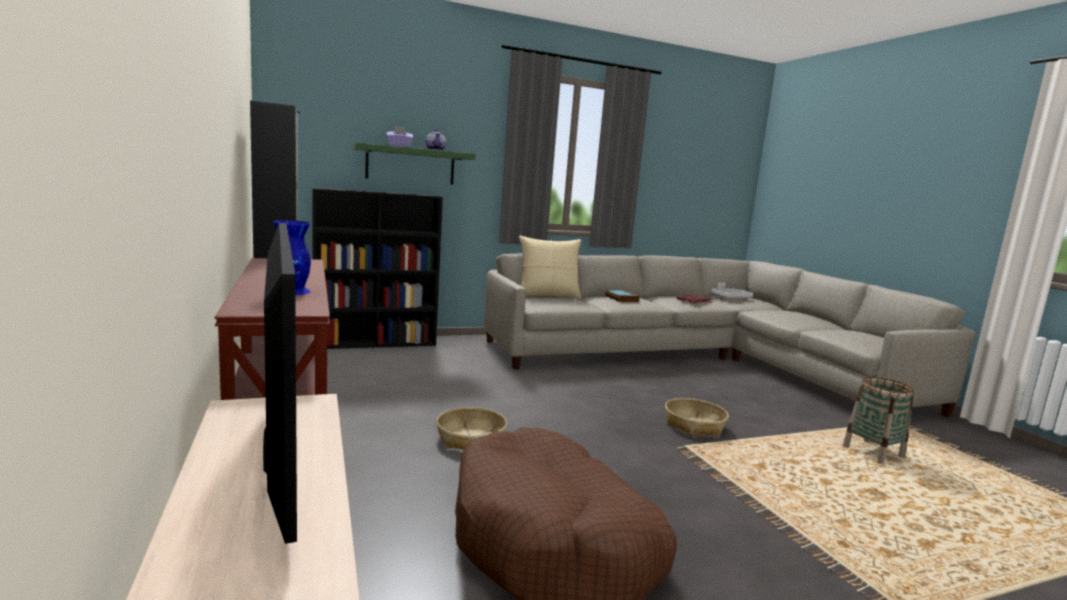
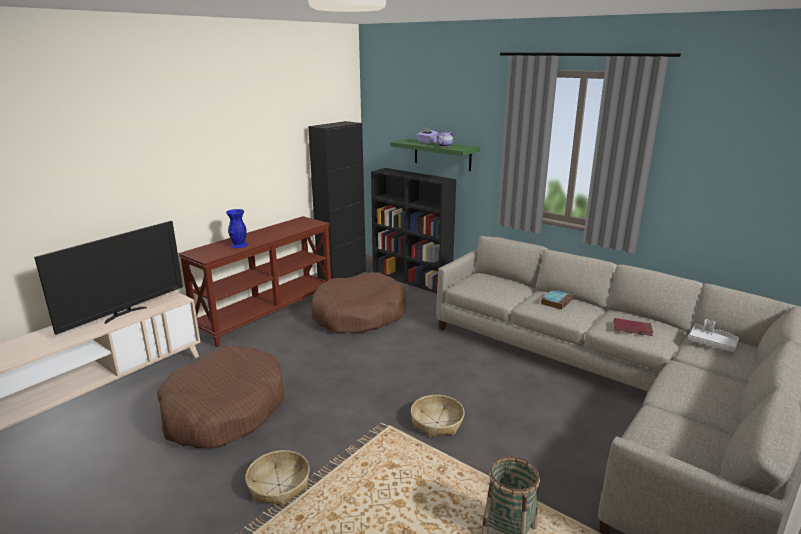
camera: 60 degrees right, 10 degrees up
basket [437,407,507,449] -> basket moved to [245,450,310,506]
beige pillow [519,236,581,299] -> none
none -> brown dog bed [311,272,406,334]

